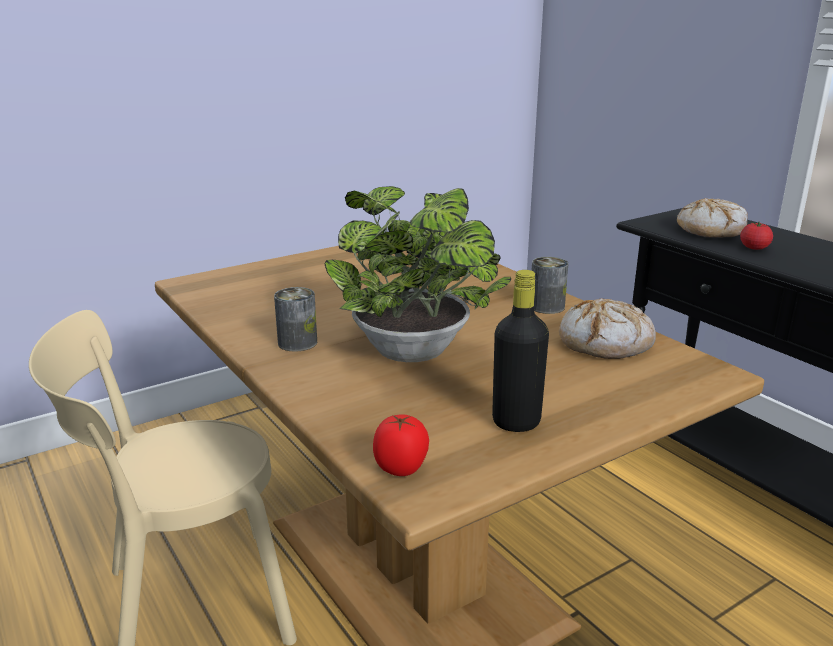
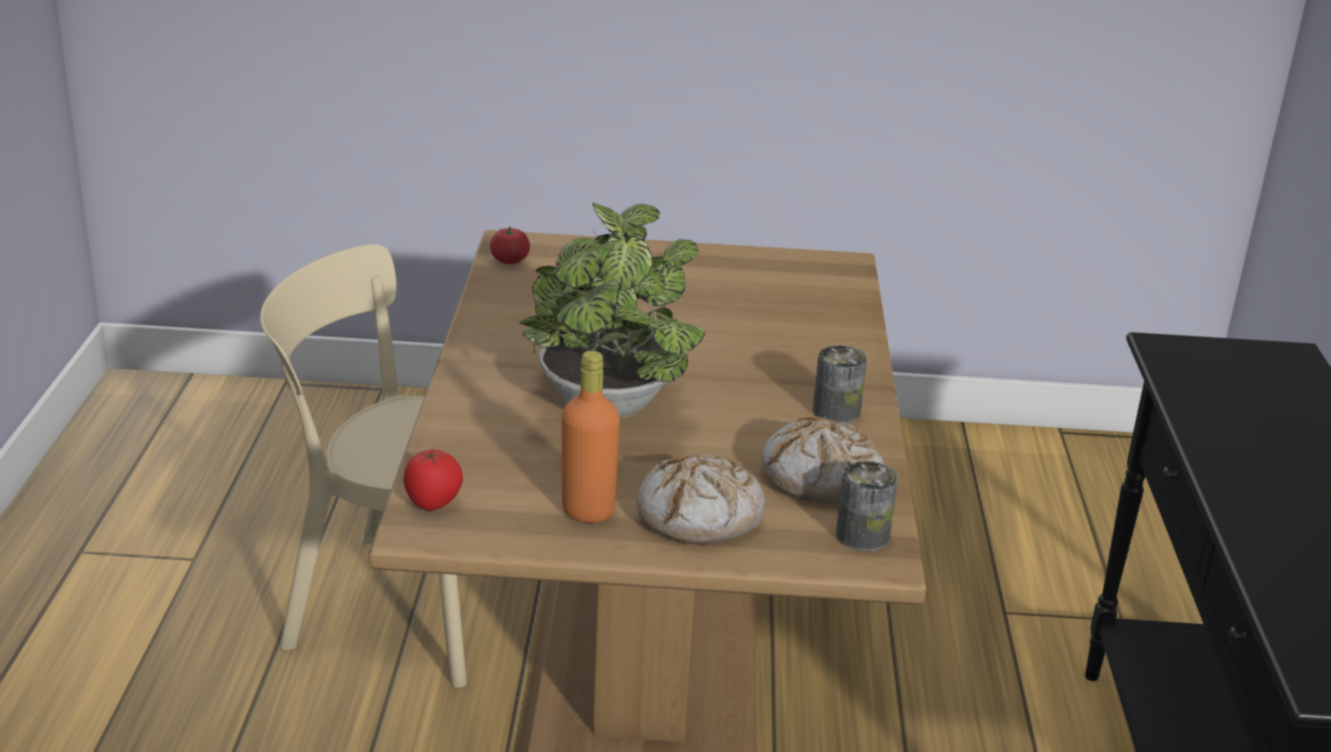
camera: 35 degrees right, 5 degrees up
can [274,287,317,352] -> can moved to [836,461,898,552]
black bottle [492,270,549,432] -> orange bottle [562,351,620,523]
bread [677,198,748,238] -> bread moved to [637,454,765,544]
tomato [740,222,773,250] -> tomato moved to [490,227,530,264]

